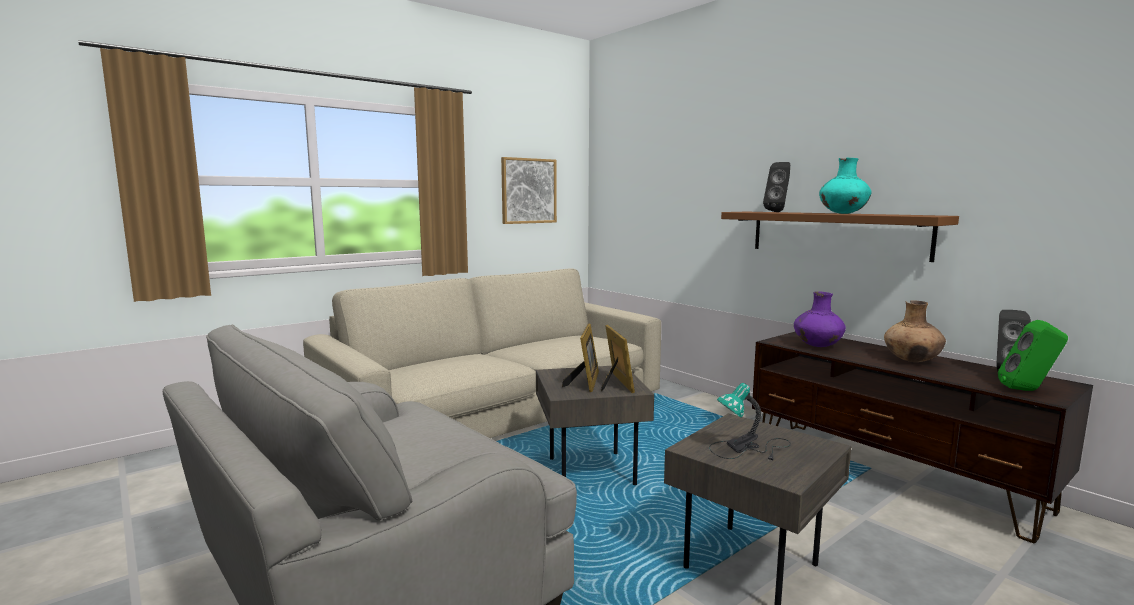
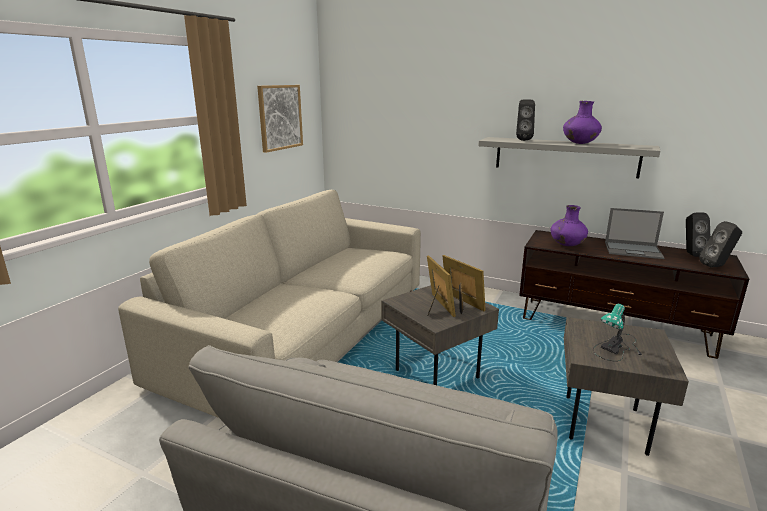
camera: 25 degrees left, 10 degrees up
brown shelf [721,212,959,262] -> grey shelf [478,137,660,178]
turquoise vase [819,158,872,214] -> purple vase [563,101,602,144]
brown vase [884,300,946,362] -> laptop [605,208,664,259]
green speaker [998,320,1068,391] -> black speaker [699,221,742,268]

